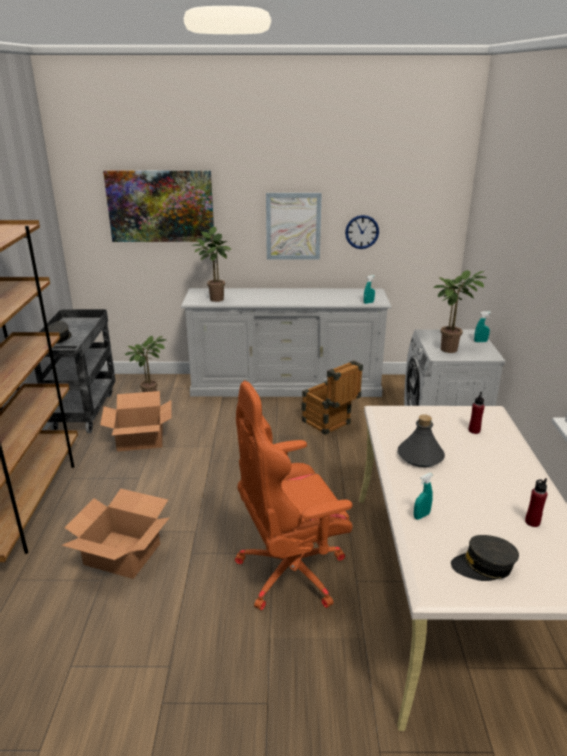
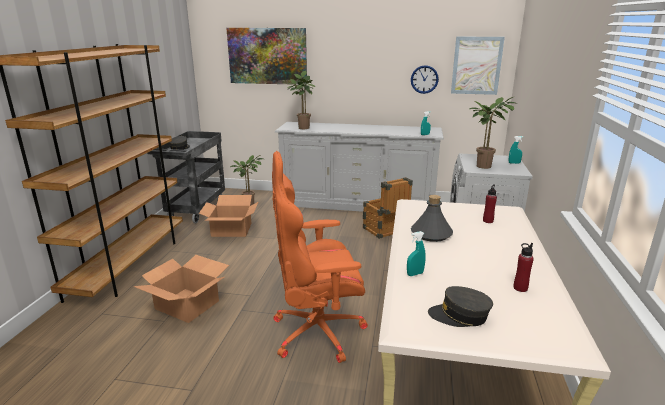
camera: 10 degrees right, 5 degrees down
picture [266,193,322,260] -> picture moved to [451,37,505,95]

